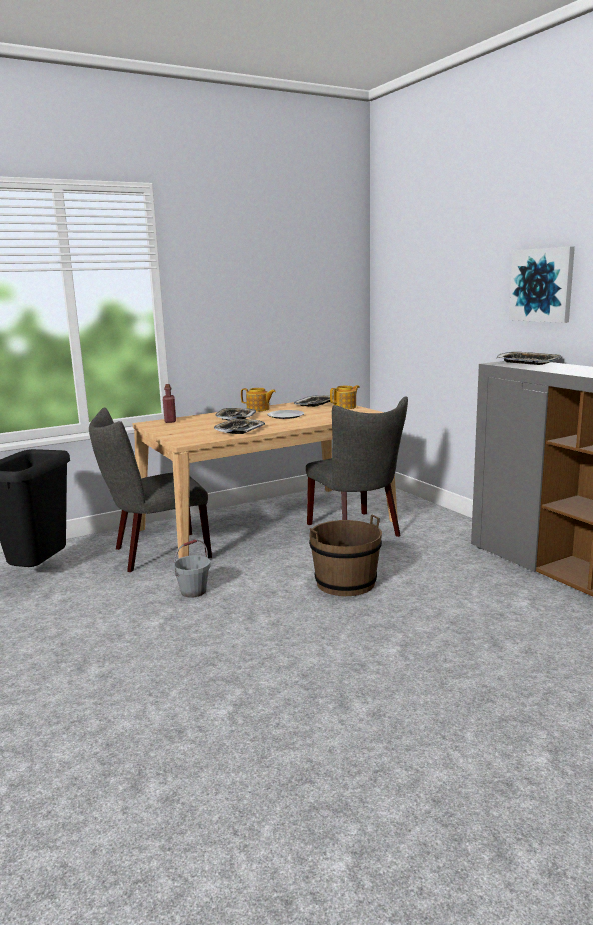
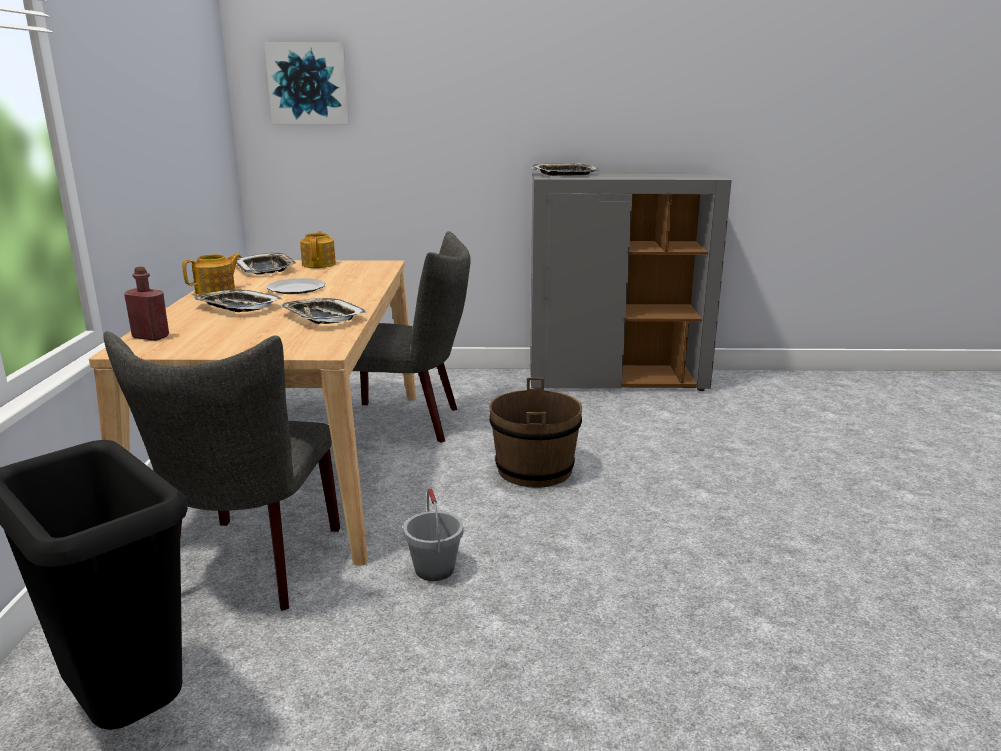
camera: 60 degrees left, 5 degrees up
picture [509,247,575,323] -> picture moved to [264,42,349,125]

